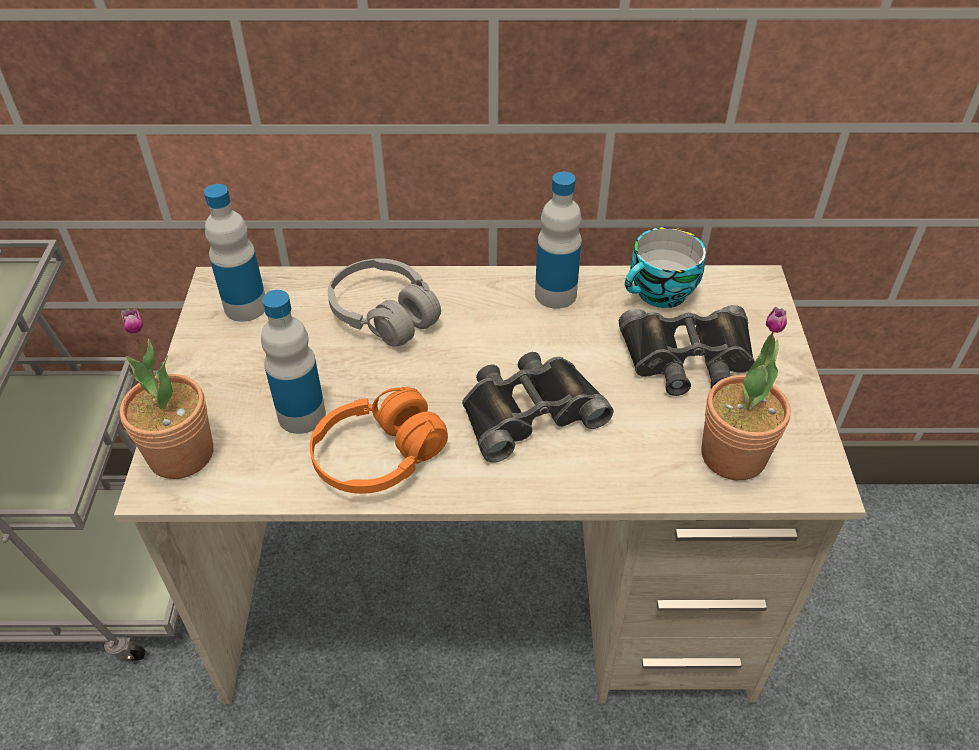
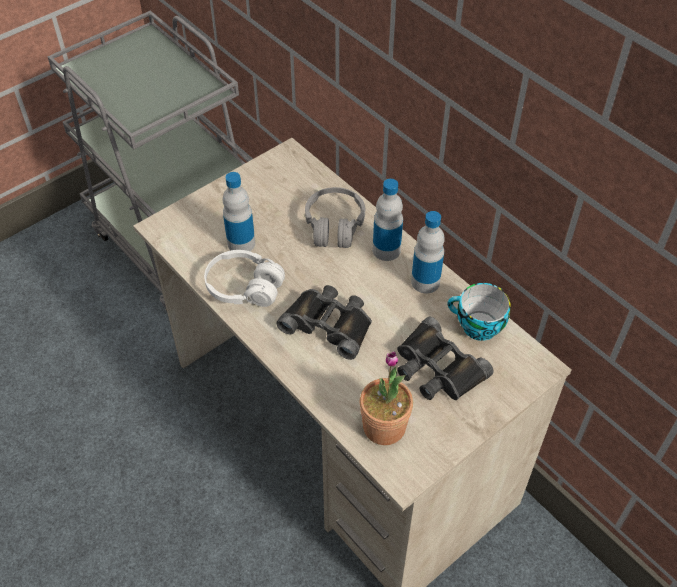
camera: 50 degrees right, 5 degrees up
potted plant [120,308,213,479] -> none
bottle [204,184,265,322] -> bottle moved to [373,179,403,261]
orange headphones [310,387,448,494] -> white headphones [204,250,285,307]

